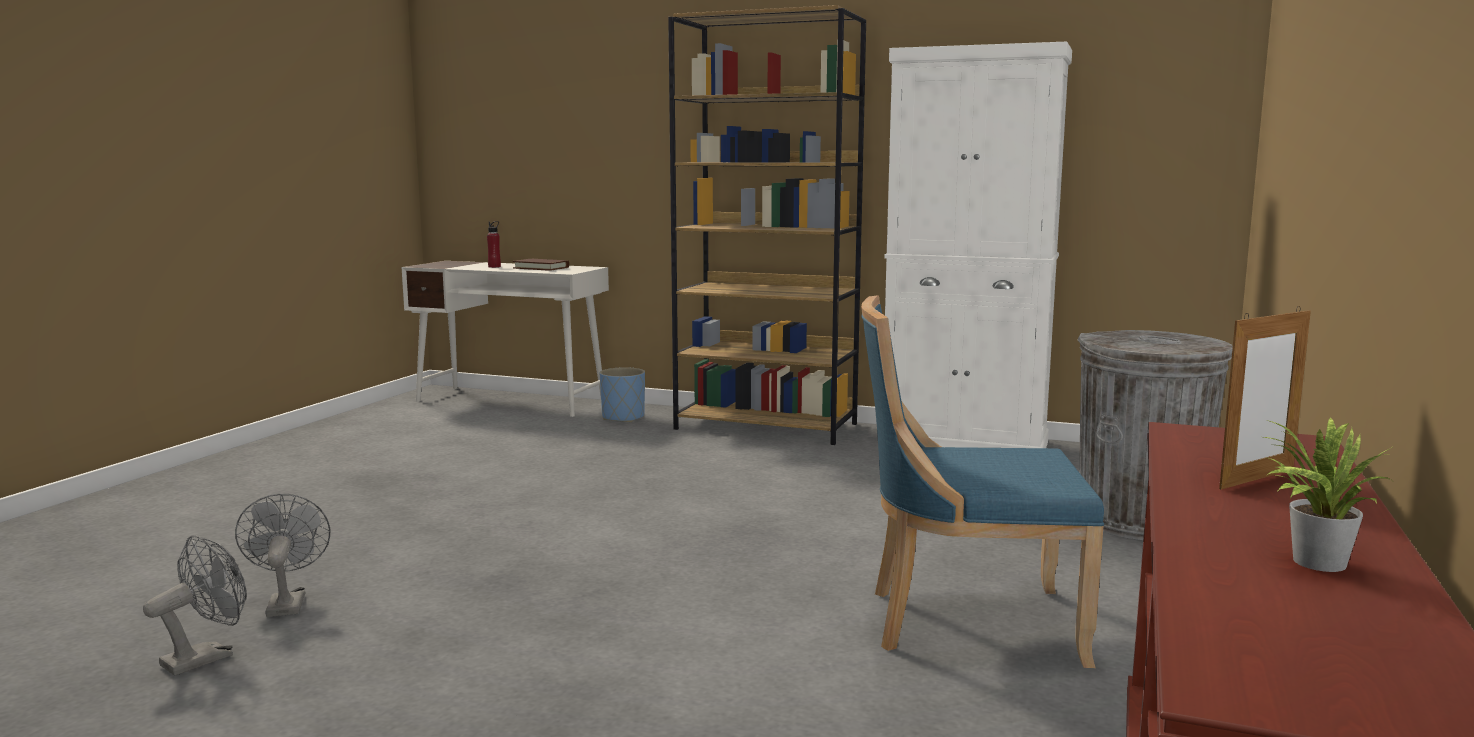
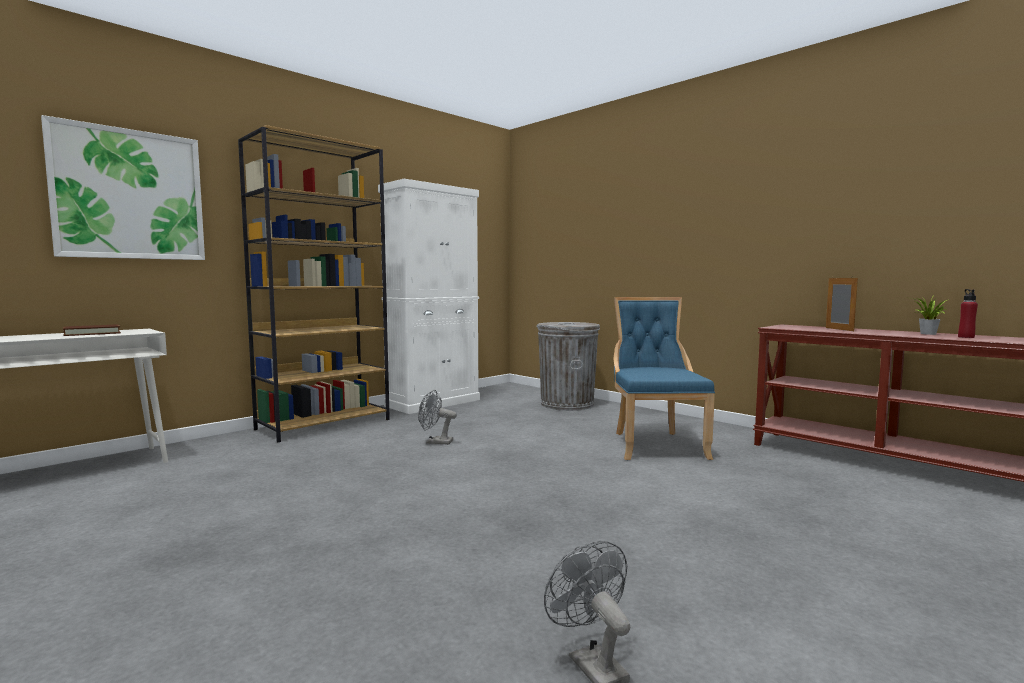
camera: 65 degrees left, 5 degrees down
grey fan [235,494,331,617] -> grey fan moved to [418,390,457,445]
red bottle [487,221,501,268] -> red bottle moved to [958,289,978,338]
blue planter [599,367,645,422] -> none
blue chair [861,295,1104,668] -> blue chair turned 150 degrees clockwise [614,297,715,460]
none -> picture [41,115,205,260]

